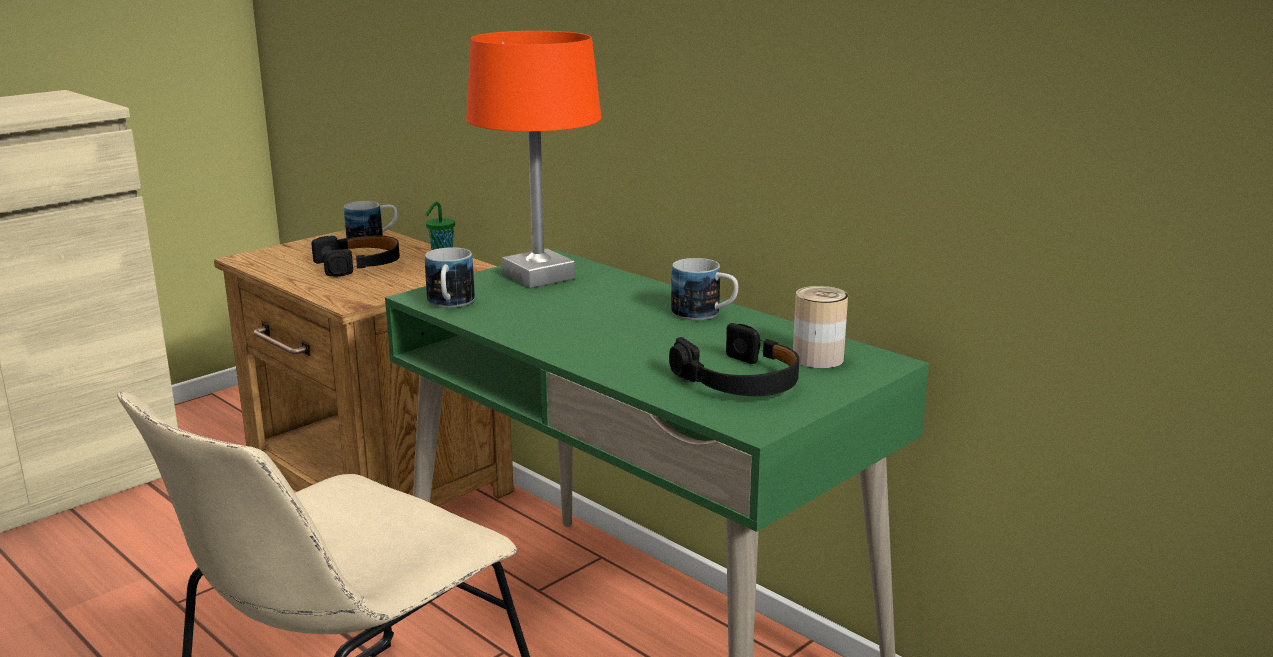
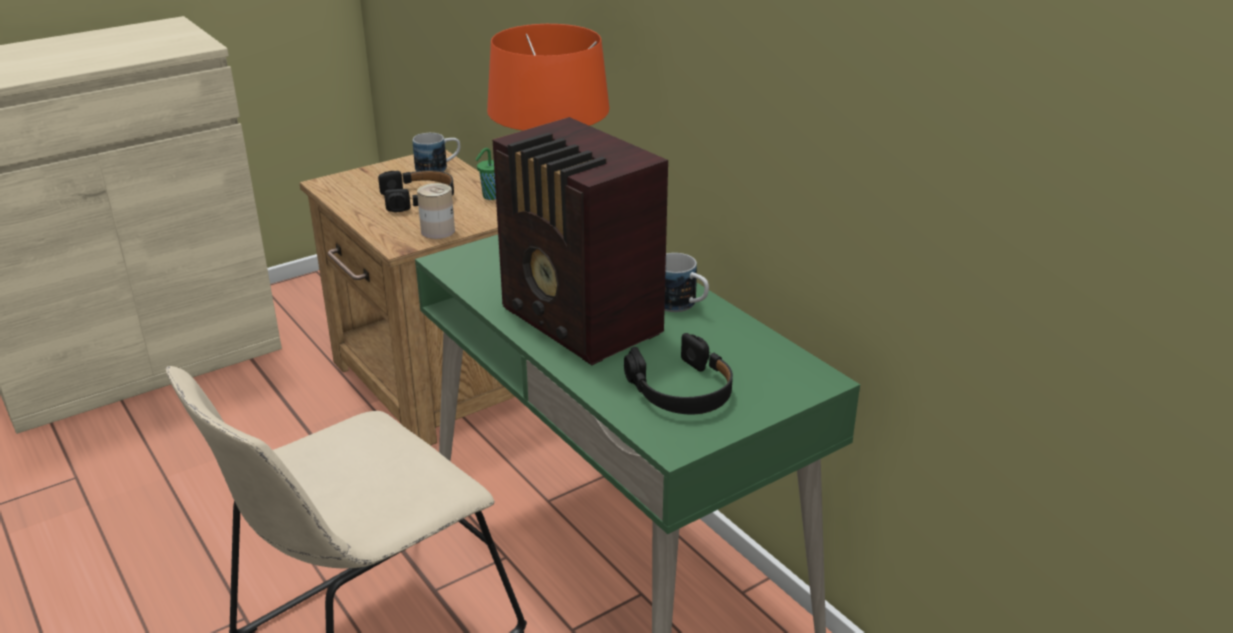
camera: 10 degrees right, 10 degrees up
mug [425,247,475,308] -> none
can [793,286,848,368] -> can moved to [417,183,455,239]
none -> radio [492,117,668,365]

